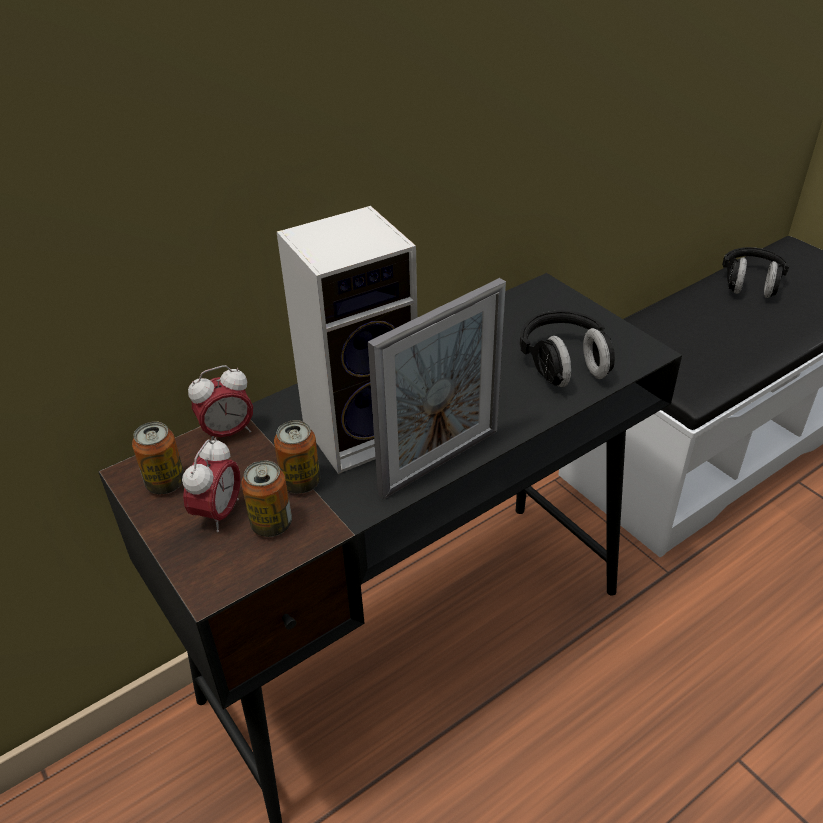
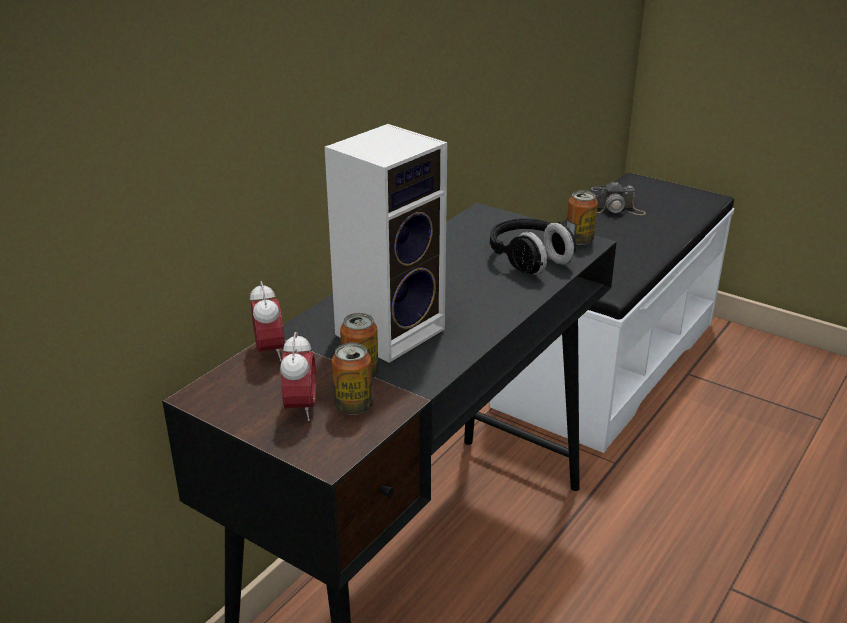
camera: 20 degrees left, 10 degrees down
can [132,421,184,494] -> can moved to [566,190,598,245]
alarm clock [188,365,253,441] -> alarm clock turned 60 degrees counterclockwise [250,281,285,361]
picture frame [368,278,506,500] -> none
black headphones [722,247,789,298] -> camera [590,181,646,215]

